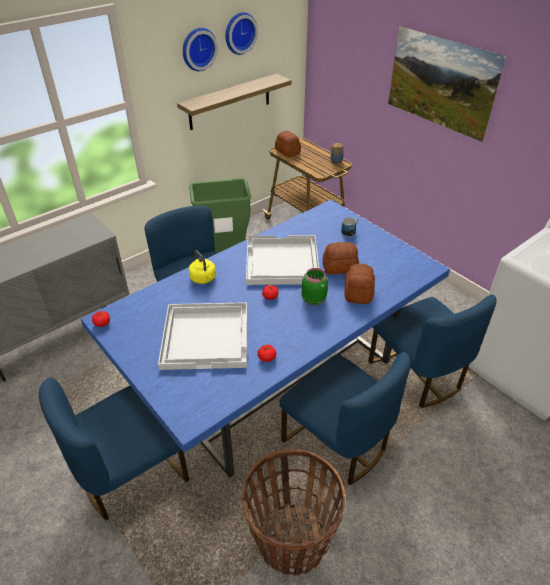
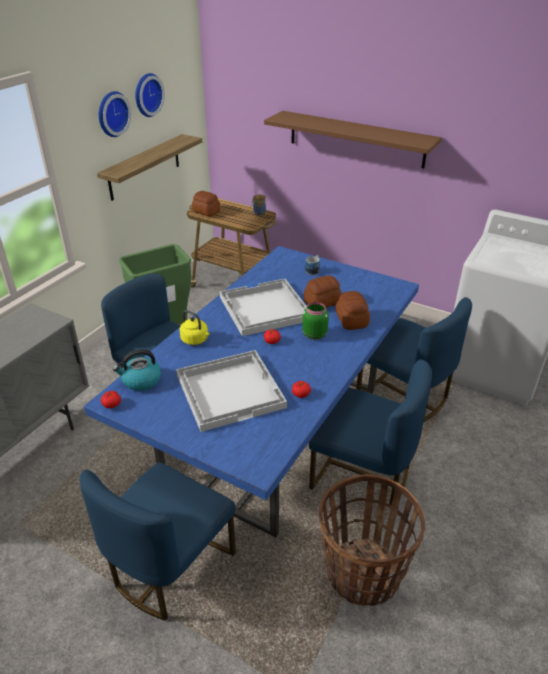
camera: 20 degrees left, 5 degrees down
picture [388,26,506,142] -> brown shelf [264,111,442,169]
none -> kettle [113,349,161,391]

